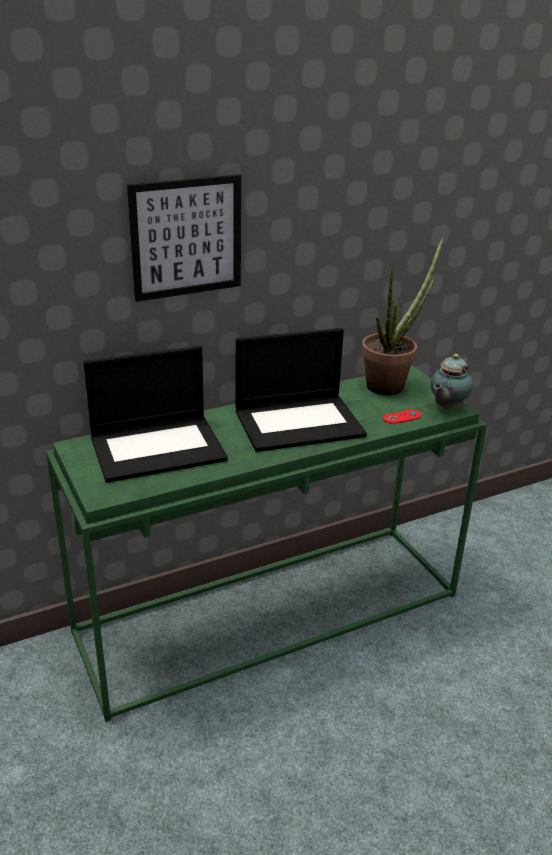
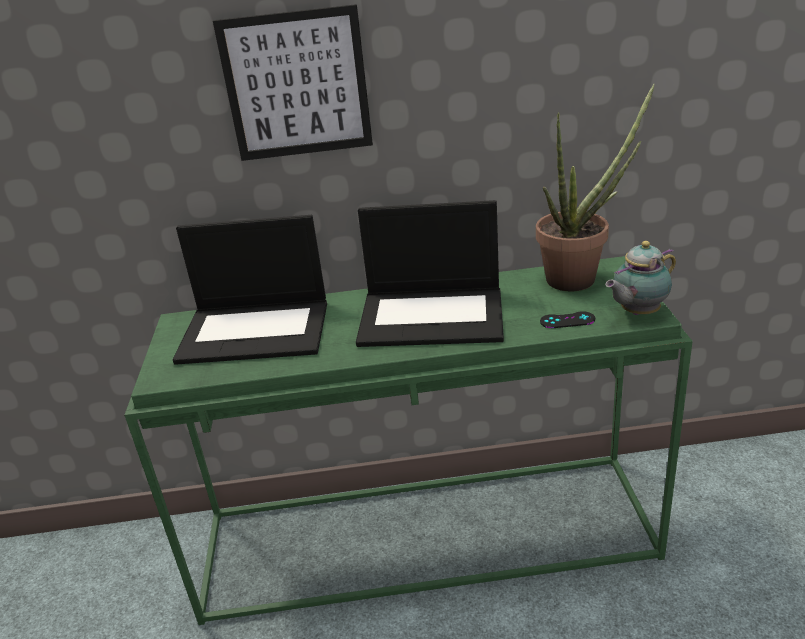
camera: 25 degrees right, 0 degrees up
red game controller [383,409,421,424] -> black game controller [540,311,595,328]

